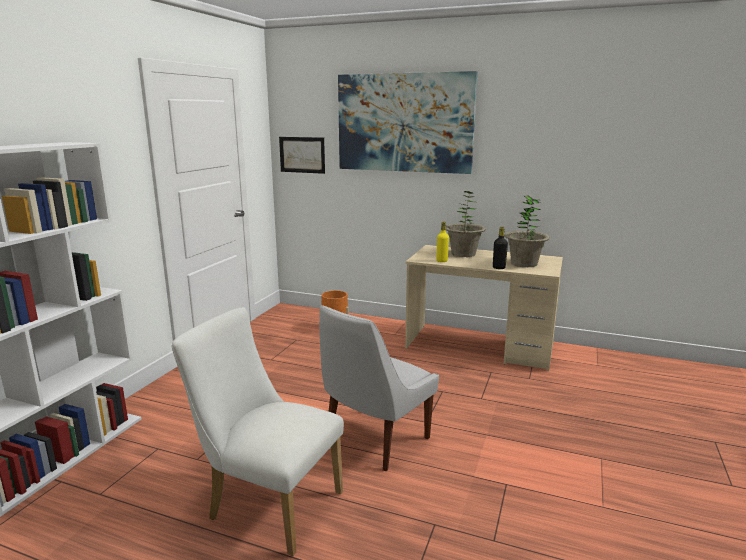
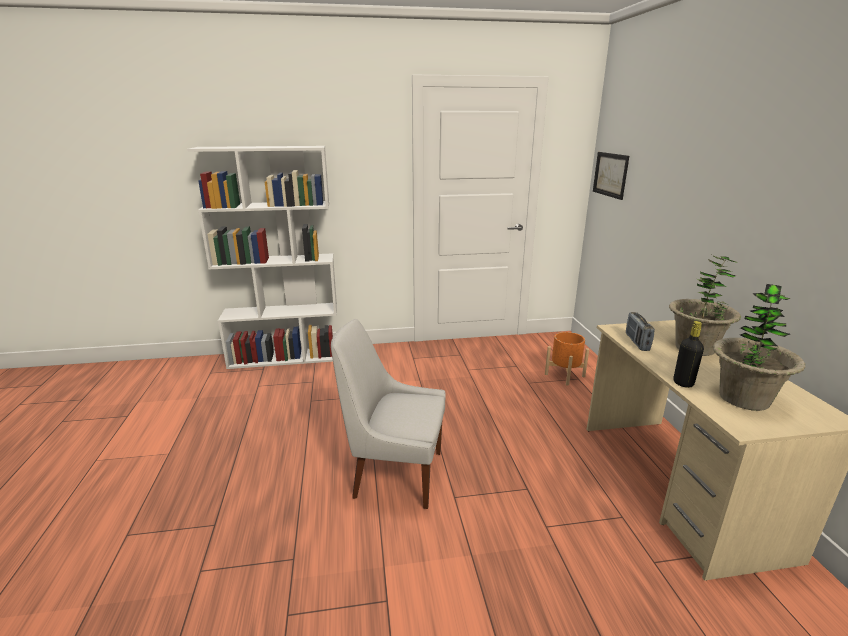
camera: 60 degrees right, 5 degrees up
white chair [171,307,344,556] -> none
picture [338,71,477,174] -> none
yellow bottle [437,221,449,262] -> radio [626,312,655,351]

